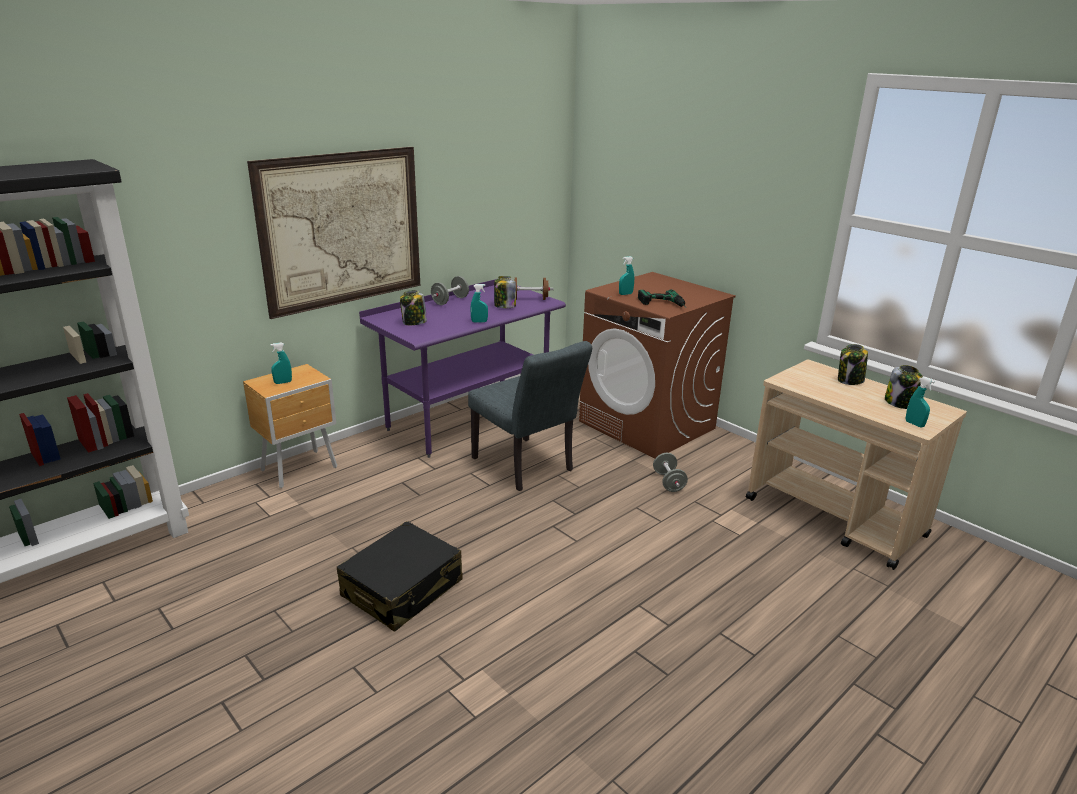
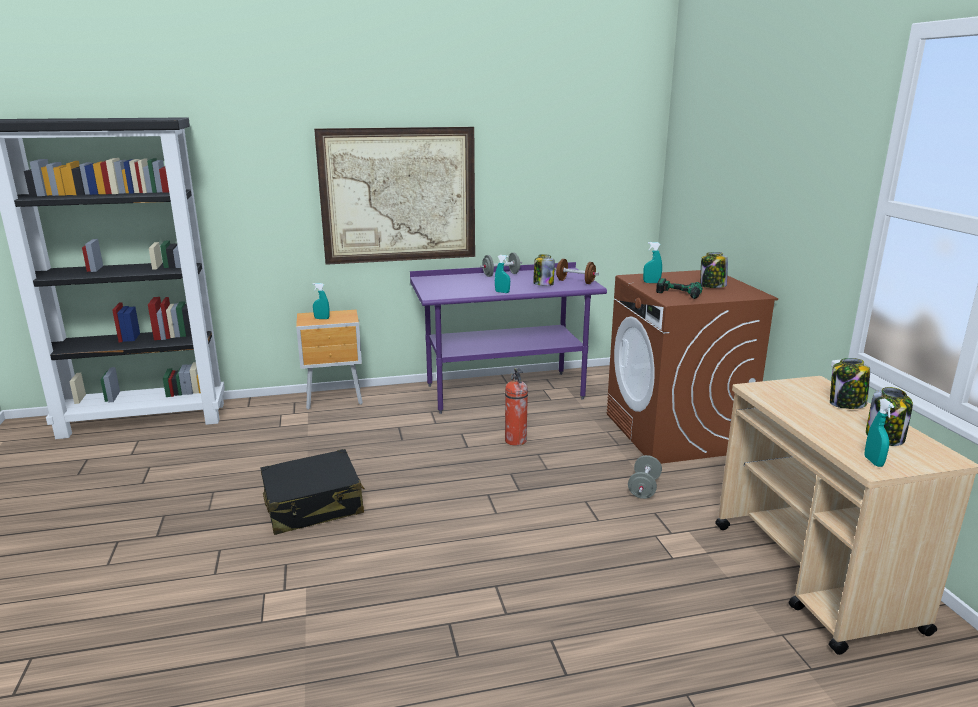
camera: 30 degrees right, 5 degrees down
jar [400,290,427,325] -> jar moved to [700,252,728,288]
grey chair [468,341,592,491] -> fire extinguisher [505,368,528,446]

